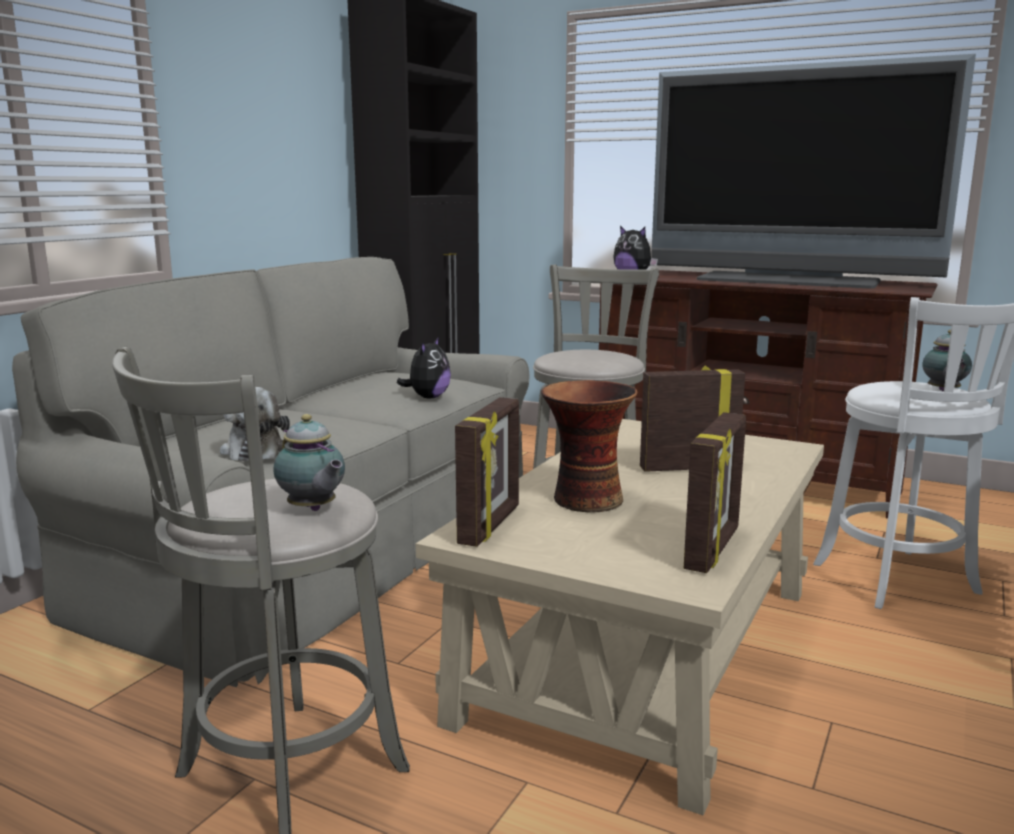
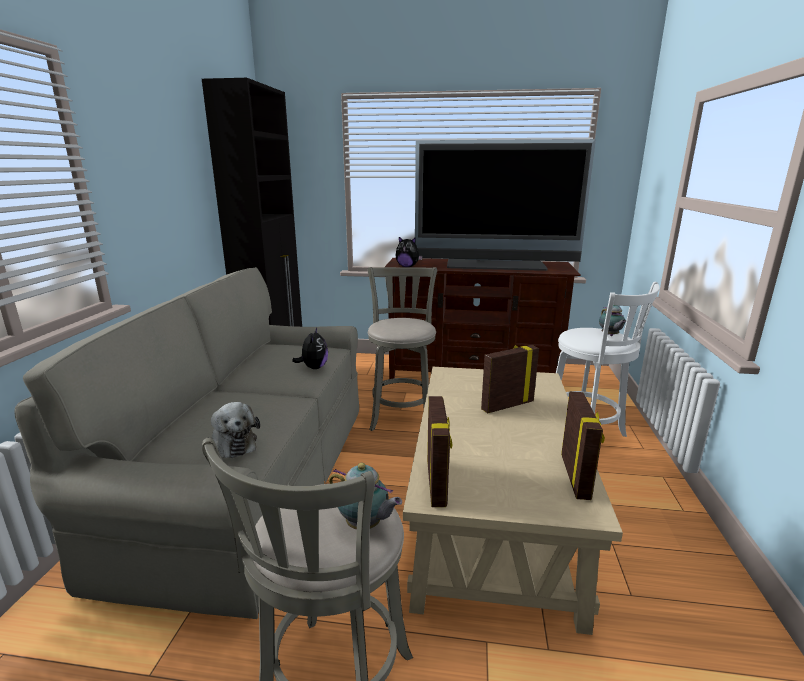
camera: 20 degrees left, 5 degrees up
vase [541,380,637,513] -> none

